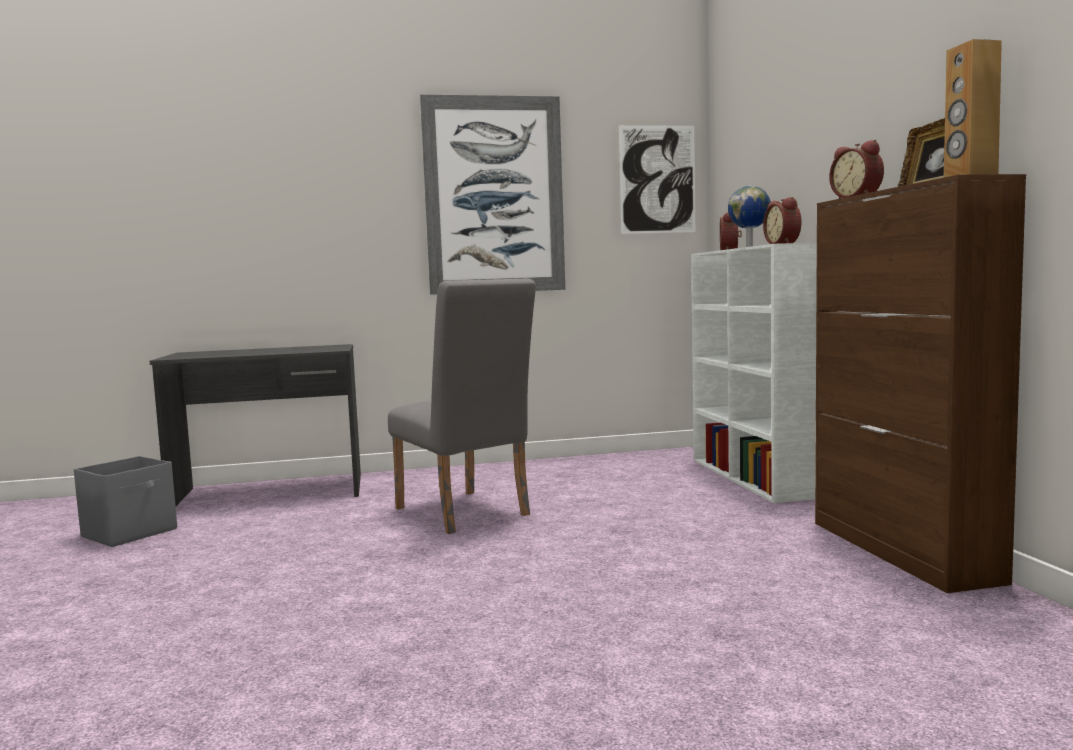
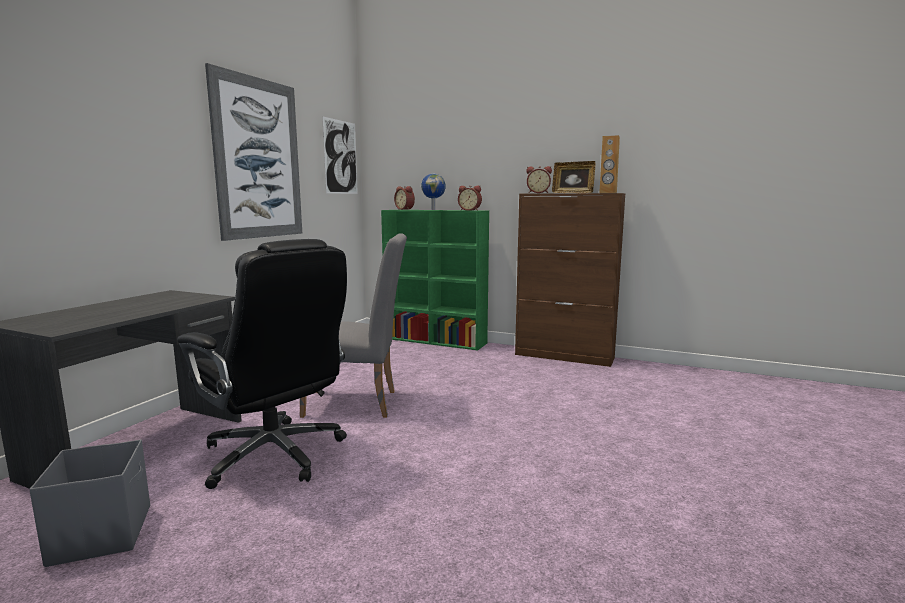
camera: 55 degrees left, 5 degrees up
white bookcase [691,243,817,503] -> green bookcase [381,210,489,350]
none -> black office chair [177,239,347,489]

